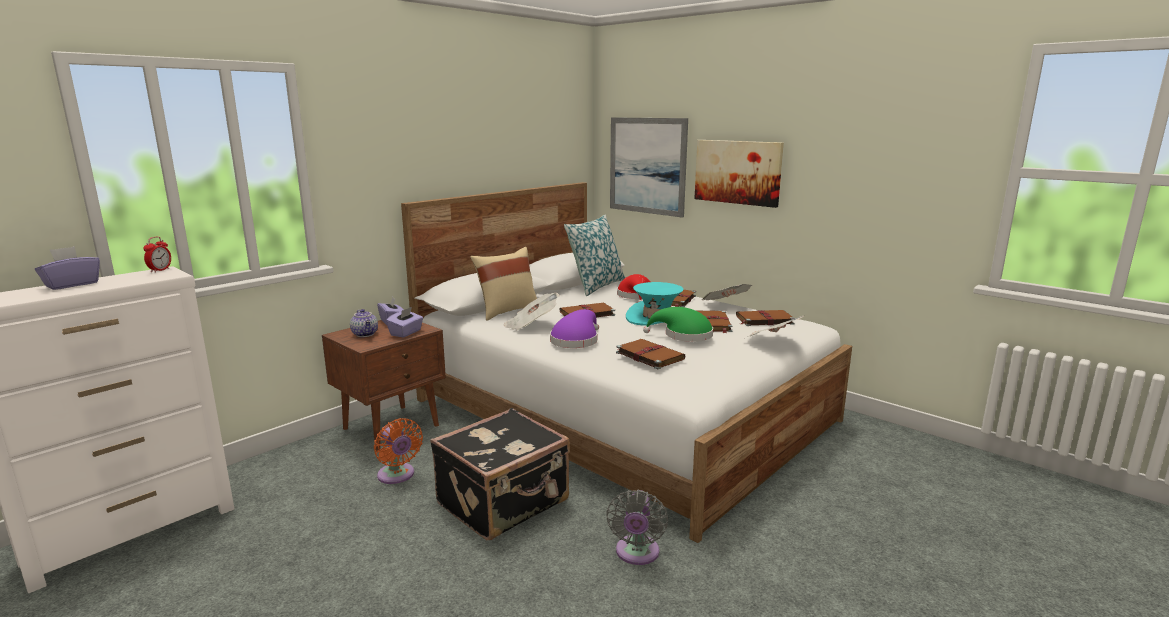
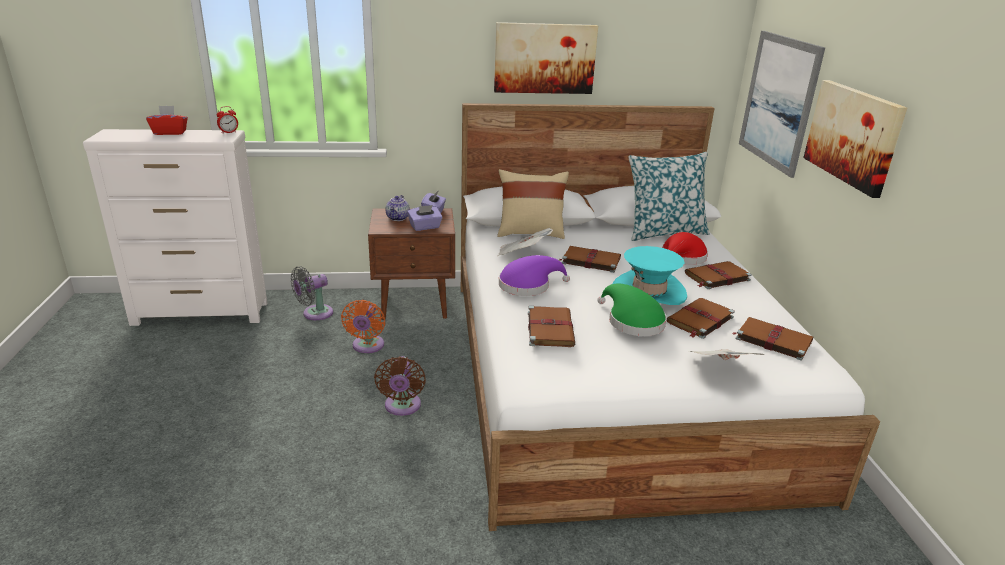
camera: 40 degrees right, 10 degrees up
purple tissue box [35,246,100,290] -> red tissue box [146,106,188,135]
black suitcase [430,408,570,540] -> brown fan [374,356,426,416]
grey fan [606,490,668,565] -> grey fan moved to [291,267,333,320]
newspaper [702,284,752,300] -> none
none -> picture [494,22,598,94]

